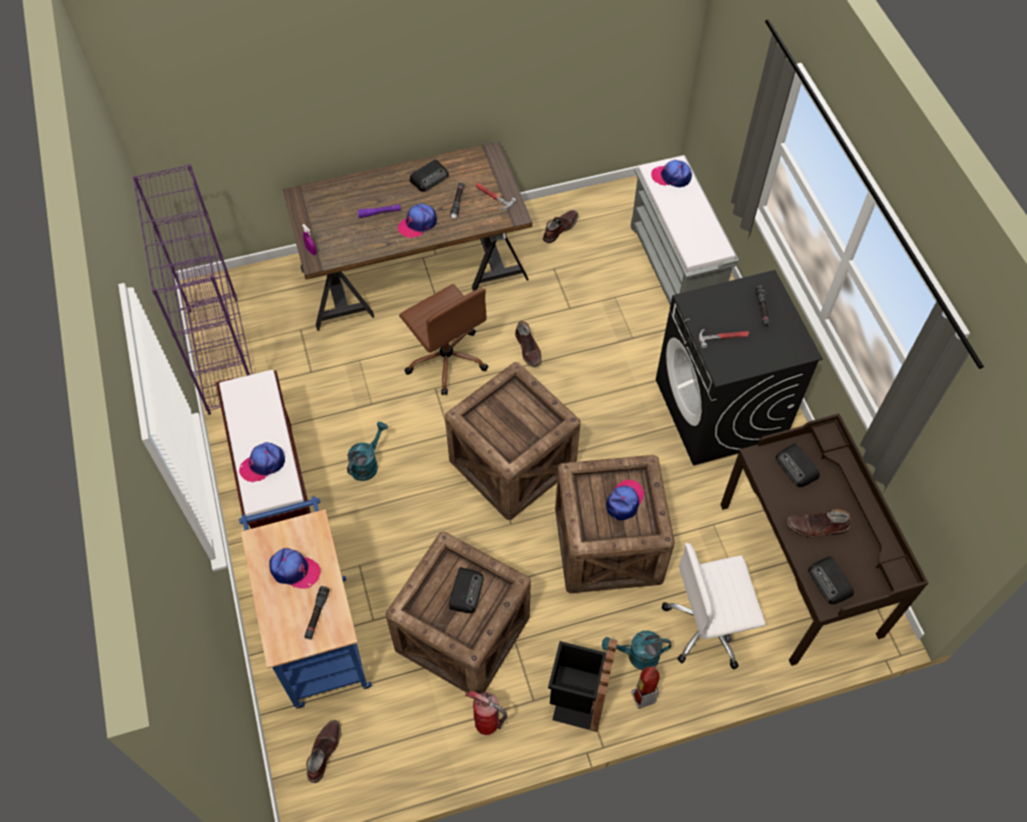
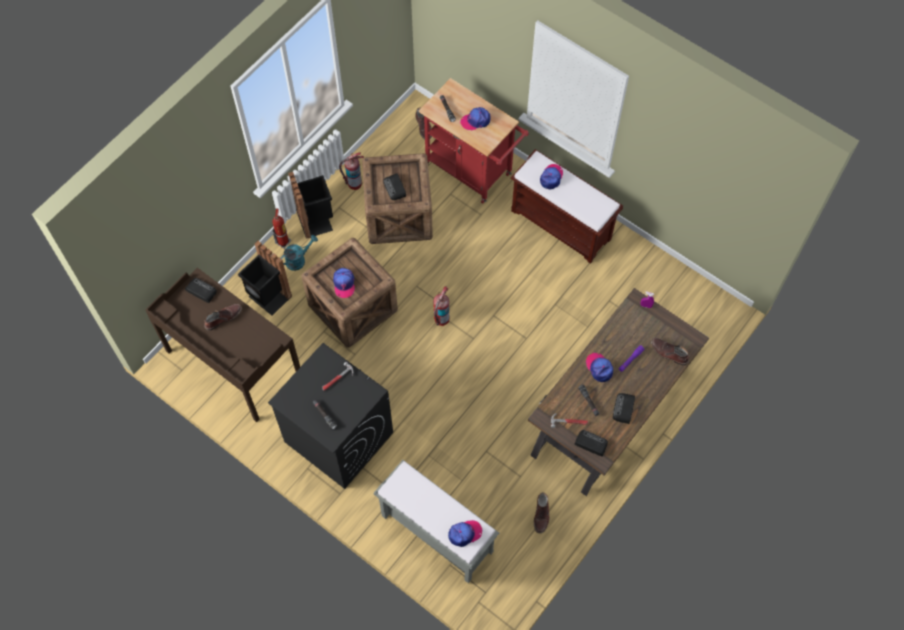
camera: 145 degrees right, 5 degrees up
purple bookcase [133,164,253,415] -> none
blue cart [239,496,372,709] -> red cart [419,78,529,204]
turquoise watering can [347,422,388,481] -> none
cap [398,204,437,238] -> cap turned 45 degrees counterclockwise [585,353,613,382]
brown office chair [399,284,488,395] -> none
crate [445,362,581,520] -> fire extinguisher [433,286,450,326]
brown boot [515,321,542,367] -> brown boot moved to [651,338,689,365]
white office chair [662,543,766,669] -> black trash can [238,241,292,315]
radio [776,443,820,487] -> radio moved to [575,430,608,456]

